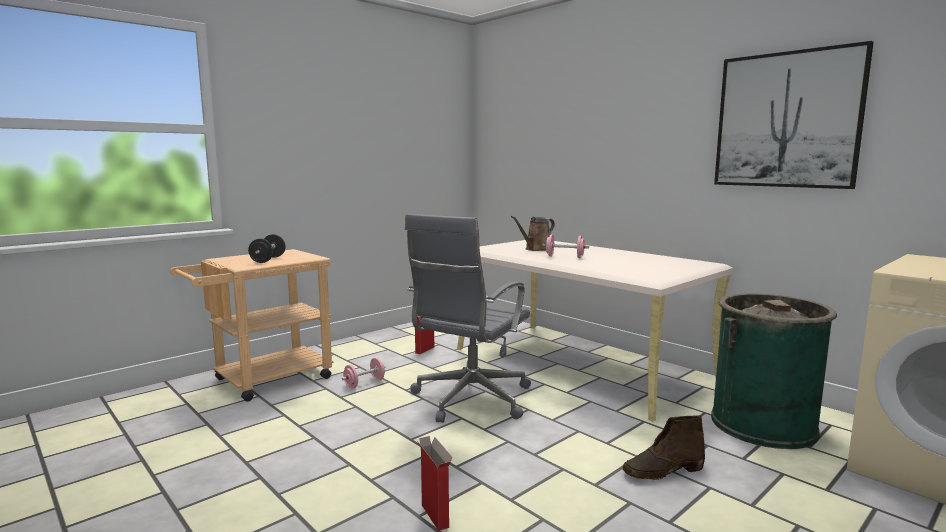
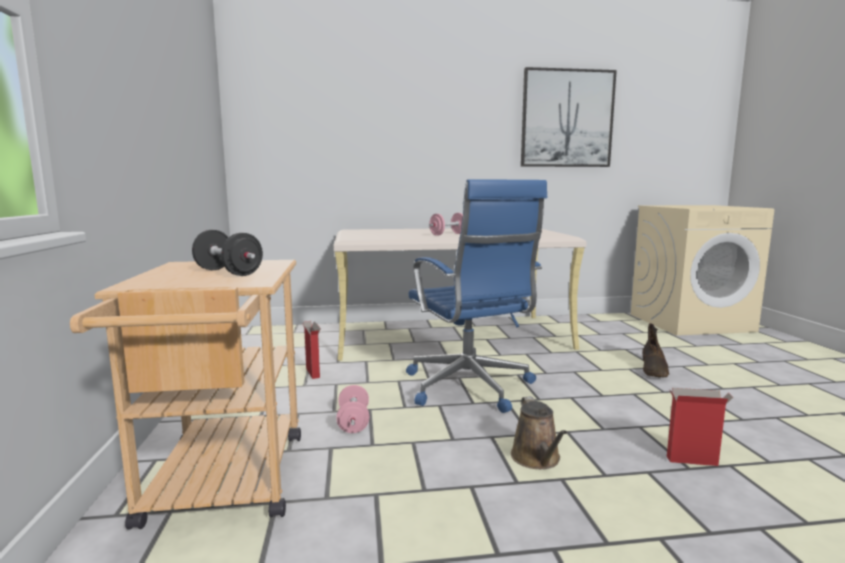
camera: 55 degrees left, 0 degrees up
grey office chair [405,214,531,423] -> blue office chair [406,179,547,413]
brown watering can [511,216,555,251] -> brown watering can moved to [511,396,568,469]
green trash can [711,294,837,449] -> none

